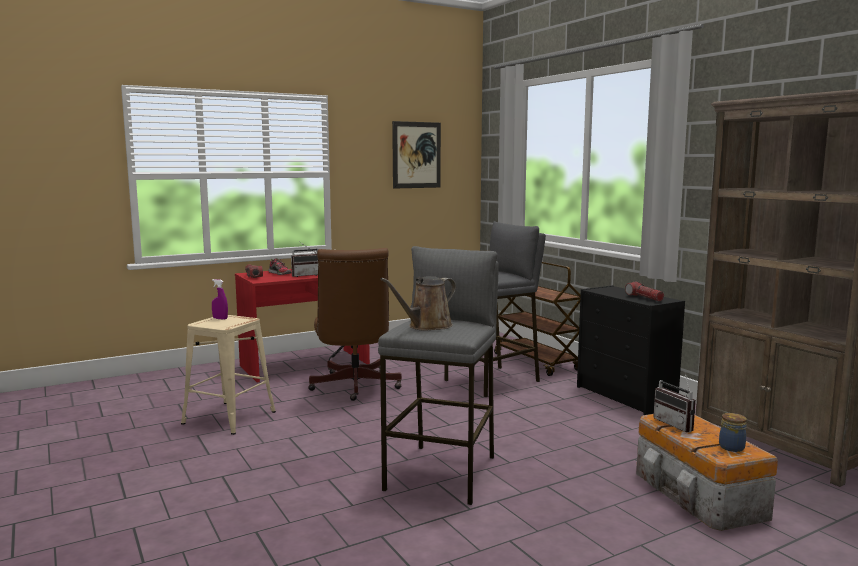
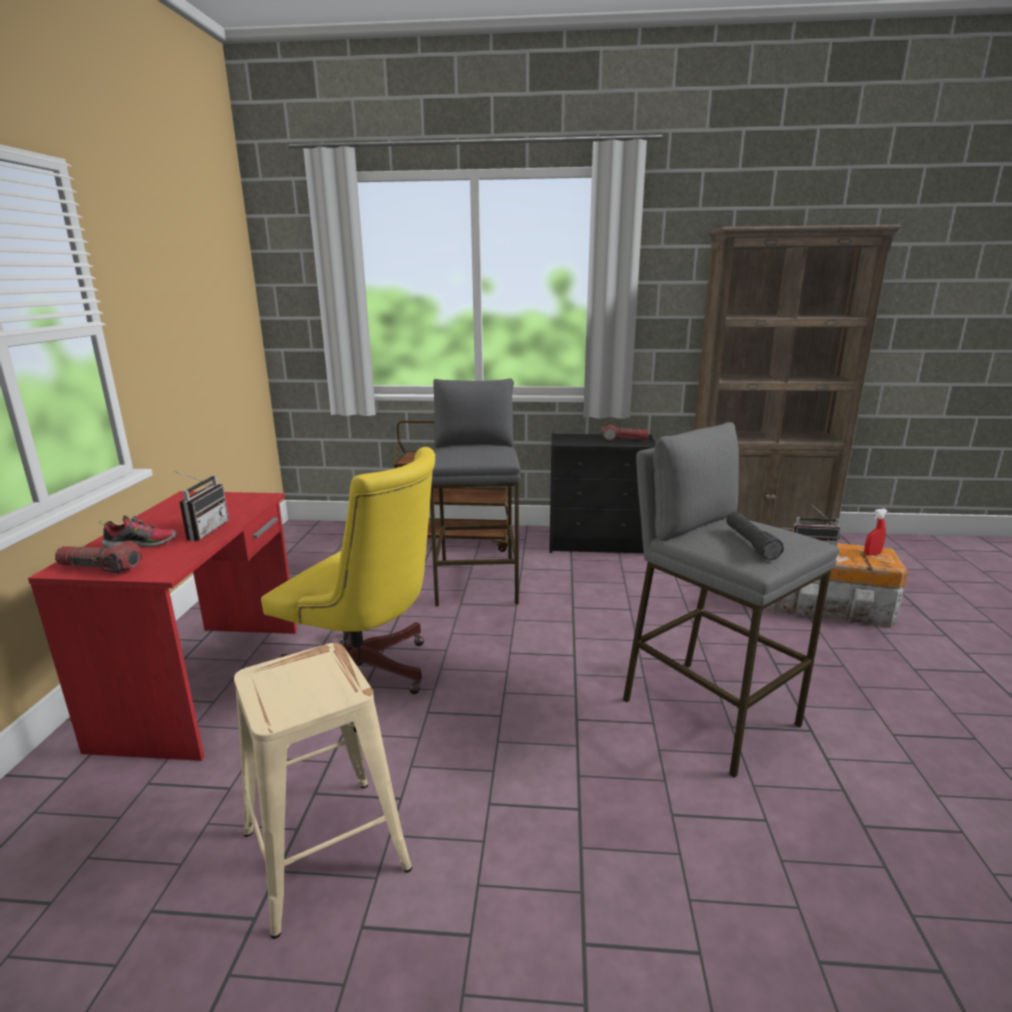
camera: 55 degrees left, 10 degrees up
purple spray bottle [212,279,228,320] -> none
brown office chair [308,248,402,401] -> yellow office chair [261,447,435,694]
brown watering can [380,276,456,331] -> black flashlight [726,512,784,560]
picture [392,121,441,189] -> none
jar [719,413,747,452] -> red spray bottle [864,509,887,556]

